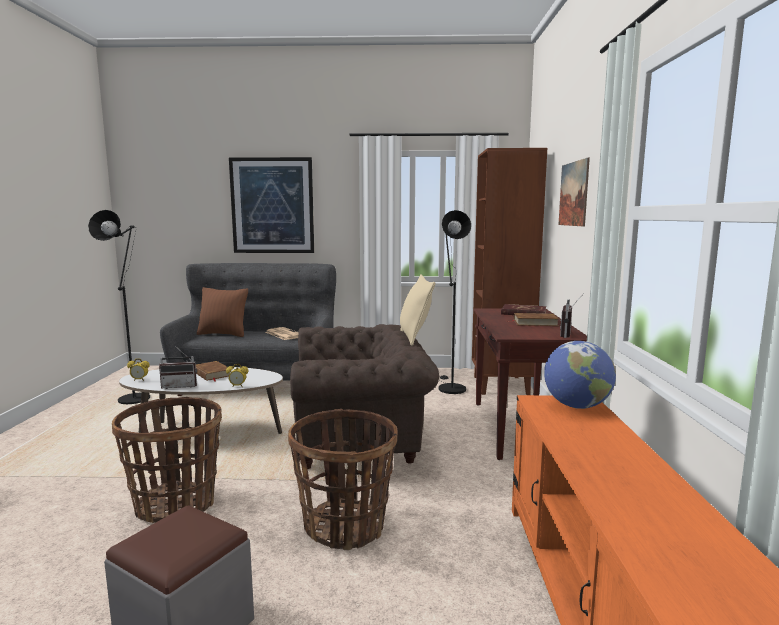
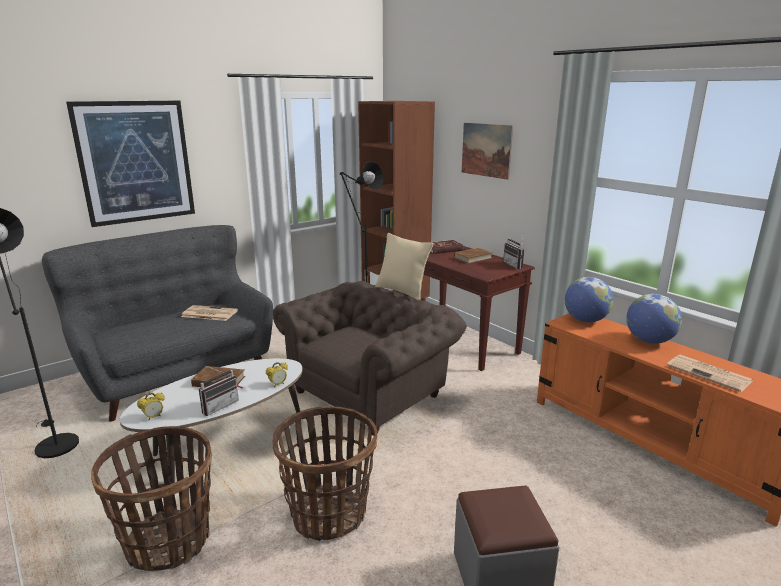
camera: 40 degrees left, 10 degrees up
brown pillow [197,287,248,337] -> none
basket [288,409,398,550] -> basket moved to [91,426,212,572]
none -> globe [626,294,682,344]
none -> newspaper [667,354,753,392]

